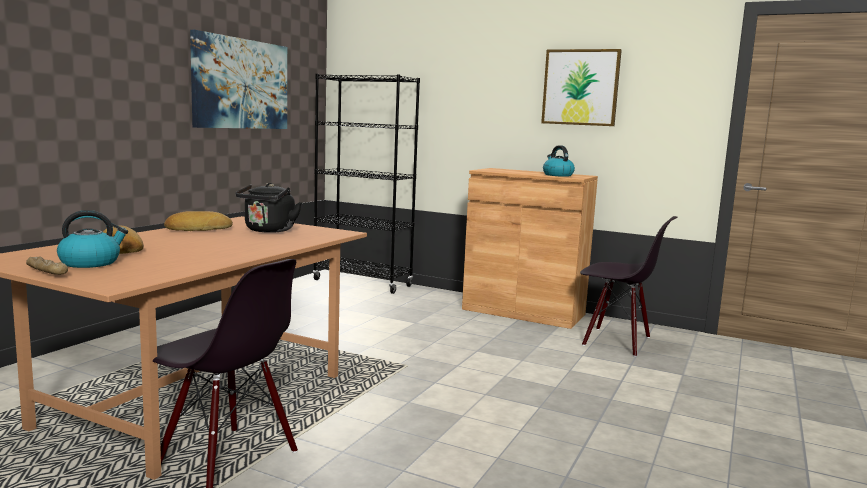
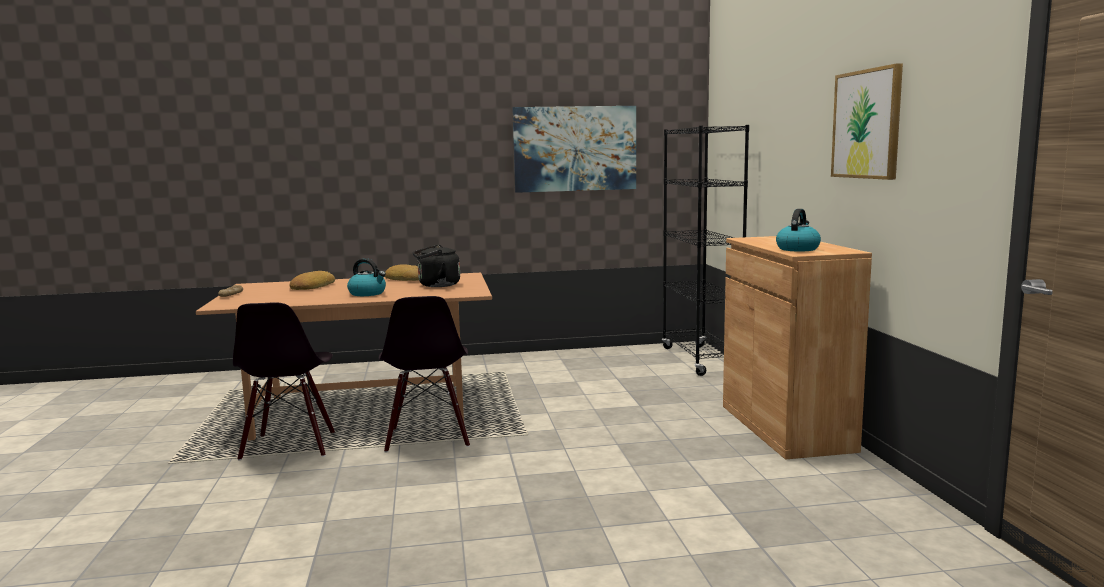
camera: 55 degrees right, 0 degrees up
kettle [57,210,128,268] -> kettle moved to [347,258,386,296]
black chair [580,216,678,357] -> black chair moved to [379,296,470,453]

